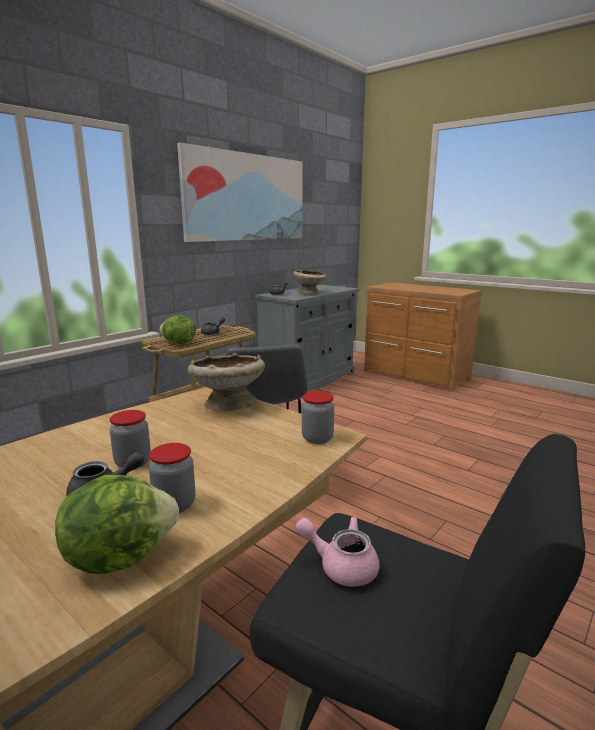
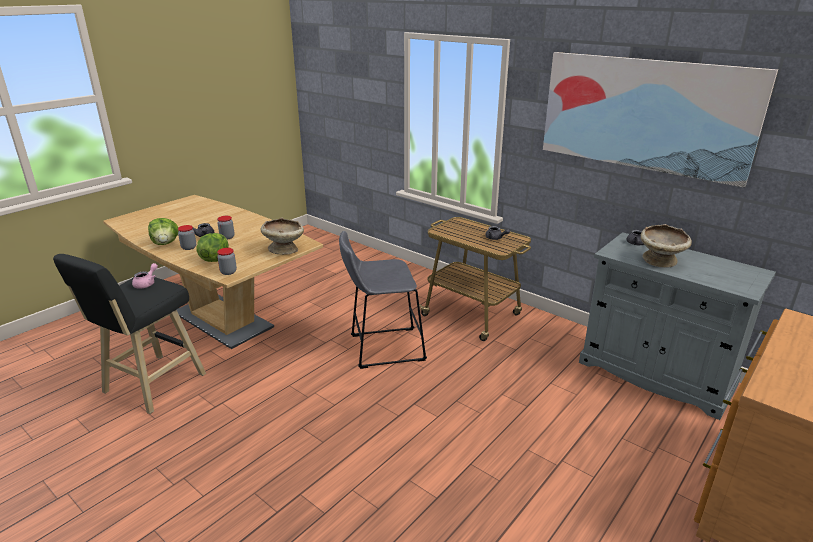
camera: 90 degrees right, 10 degrees up
lettuce [159,315,196,344] -> lettuce moved to [196,233,229,262]

